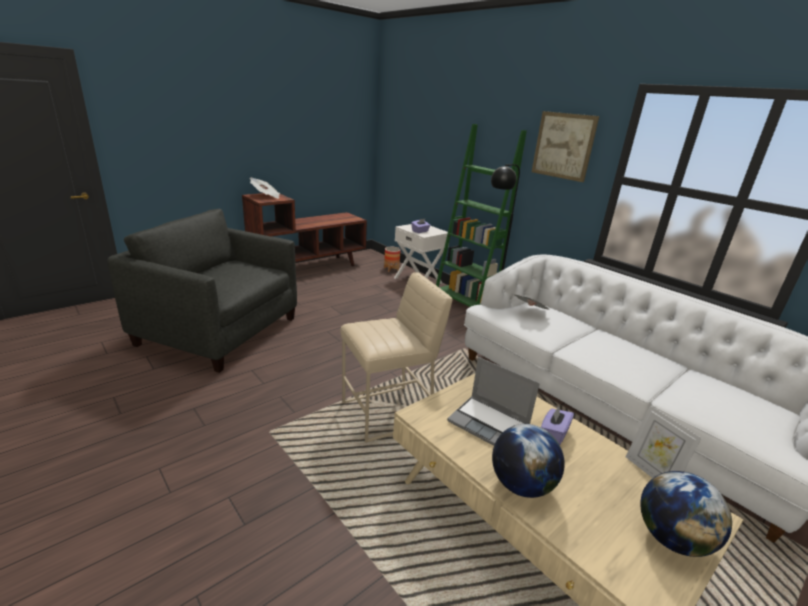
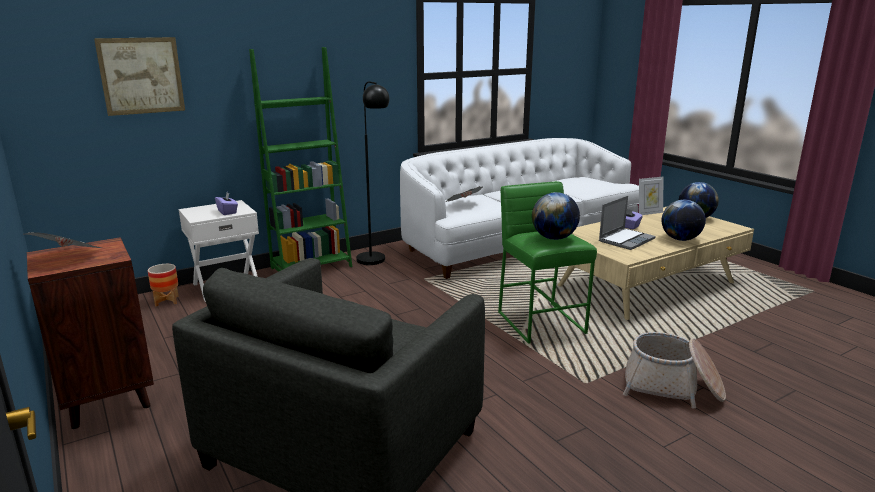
camera: 80 degrees left, 5 degrees down
beige stool [340,272,453,443] -> green stool [498,181,597,344]
picture [532,111,599,182] -> picture moved to [94,37,185,116]
none -> globe [532,192,580,240]
none -> basket [623,332,726,408]

